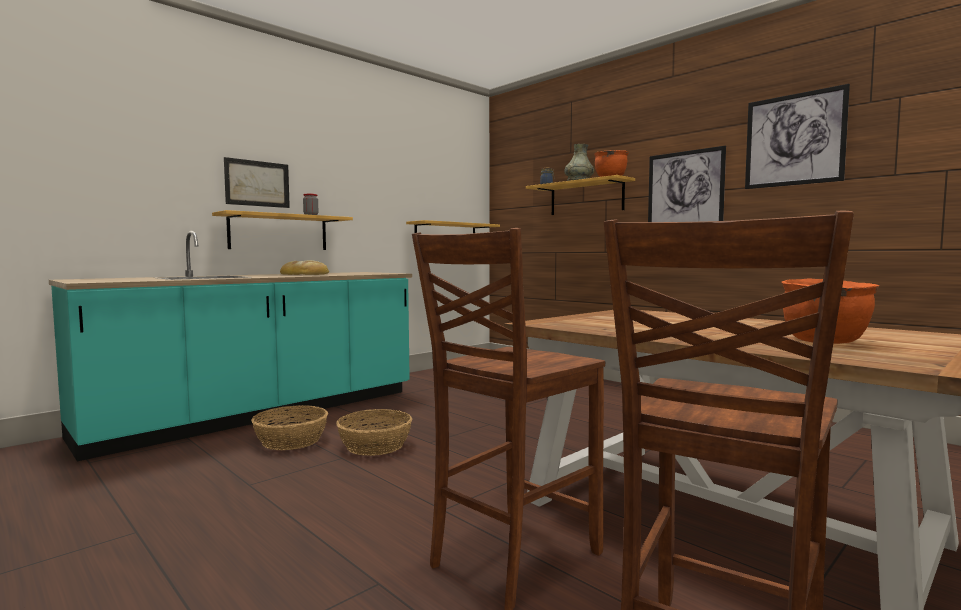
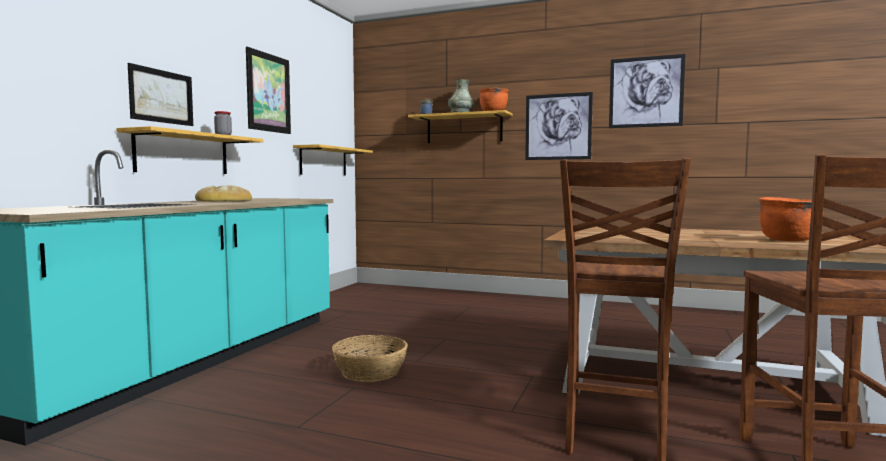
camera: 25 degrees left, 0 degrees up
basket [251,405,328,450] -> none
none -> picture [246,47,291,134]

